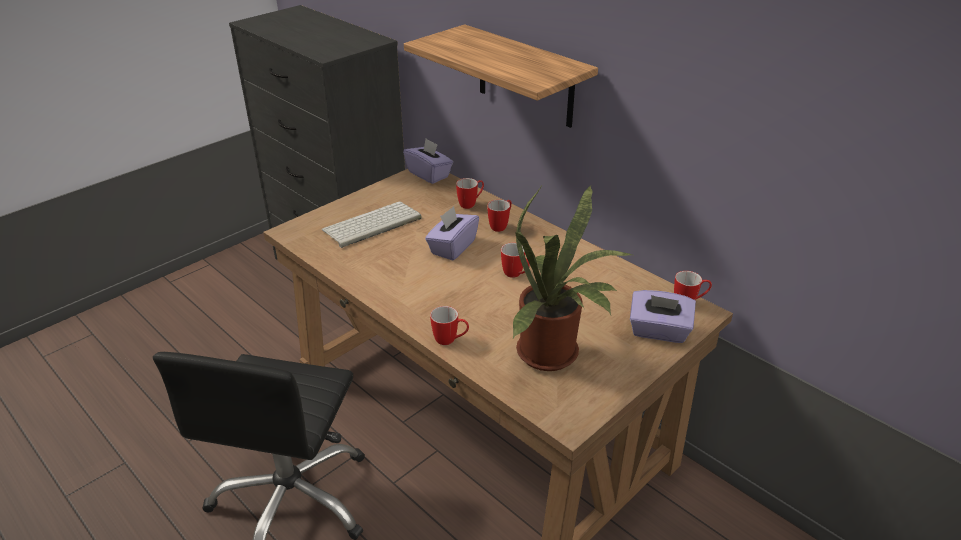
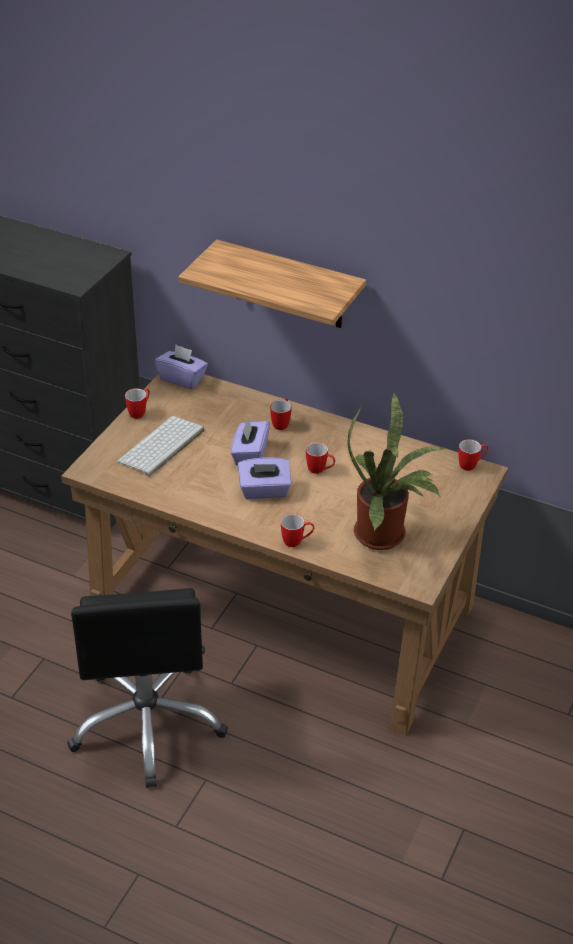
camera: 20 degrees left, 5 degrees up
mug [456,178,484,209] -> mug moved to [125,388,150,419]
purple tissue box [630,290,696,343] -> purple tissue box moved to [238,458,291,499]

